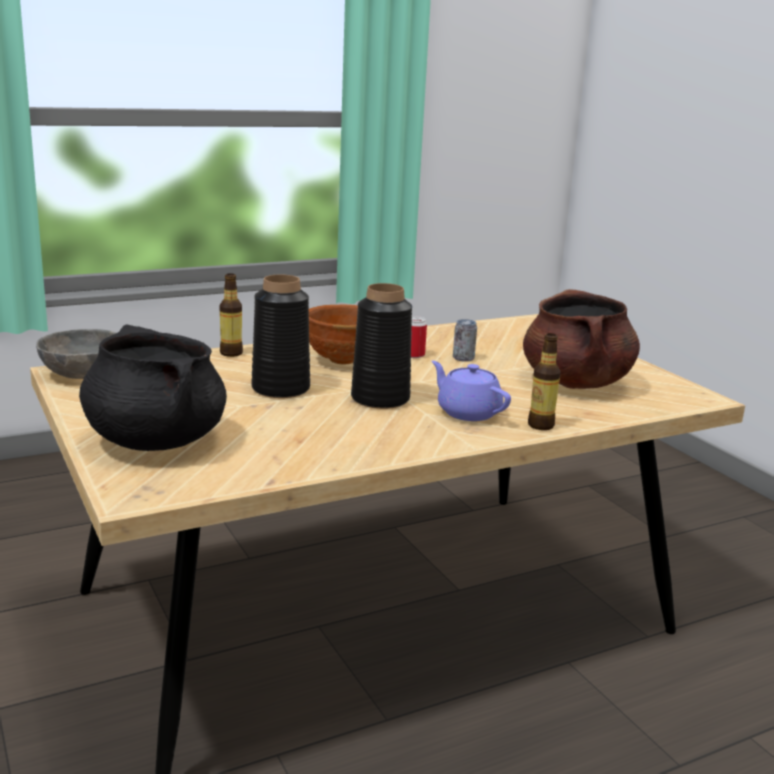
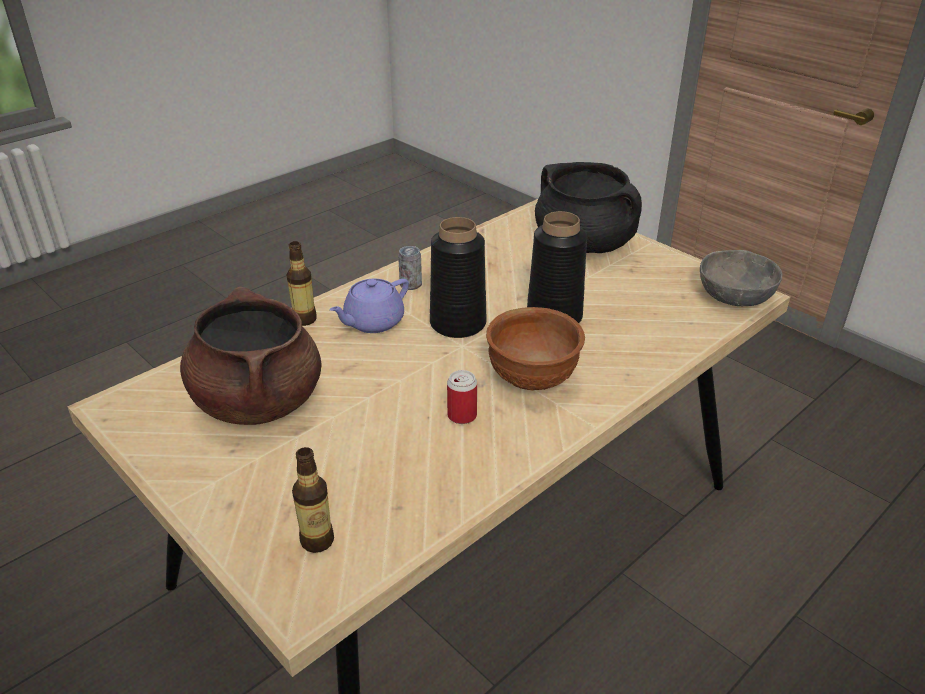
camera: 165 degrees right, 15 degrees up
bottle [220,273,243,357] -> bottle moved to [292,447,334,553]
purple teapot [432,361,511,421] -> purple teapot turned 105 degrees clockwise [329,279,409,333]
can [453,319,477,362] -> can moved to [398,246,422,290]

